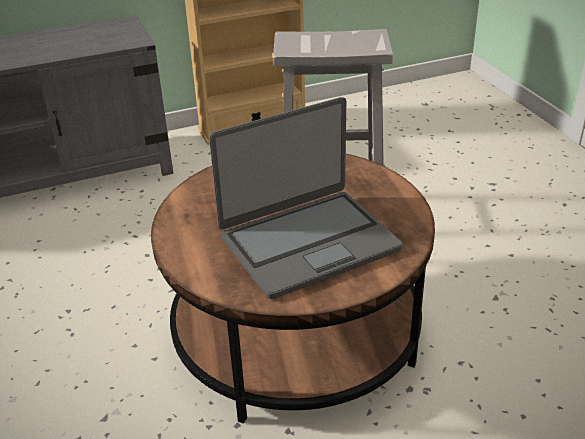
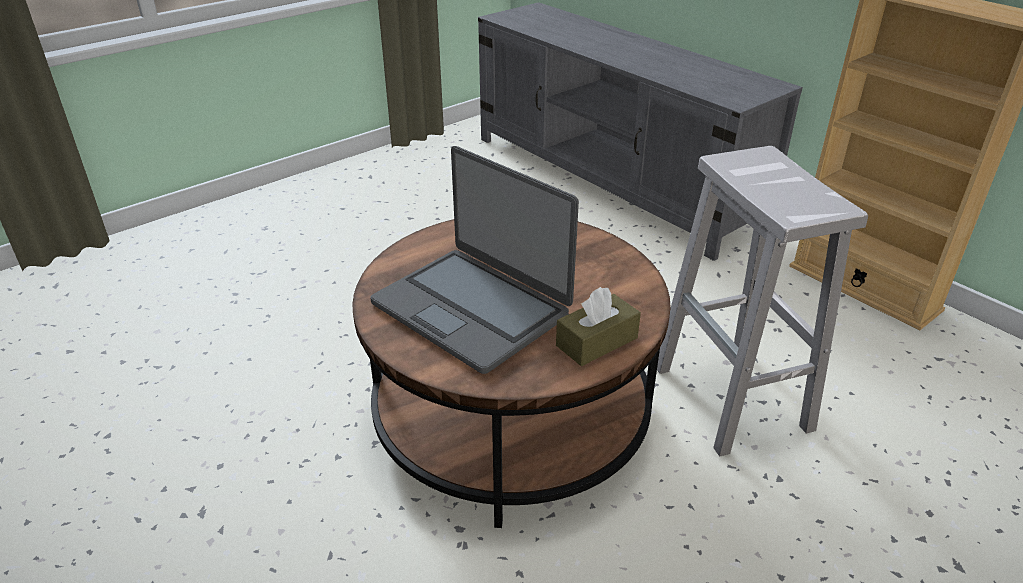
camera: 70 degrees right, 0 degrees up
none -> brown tissue box [556,287,641,366]

